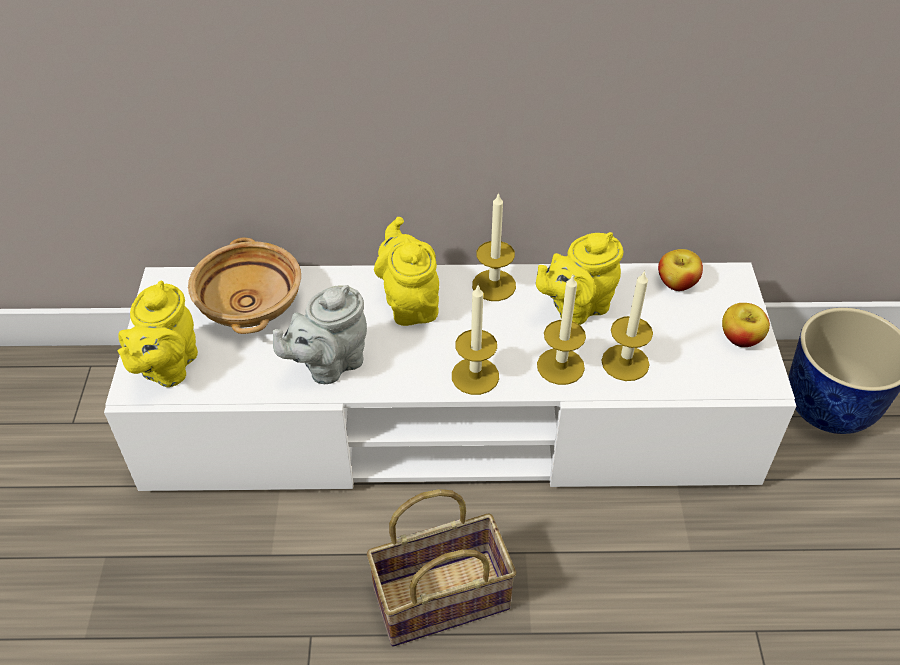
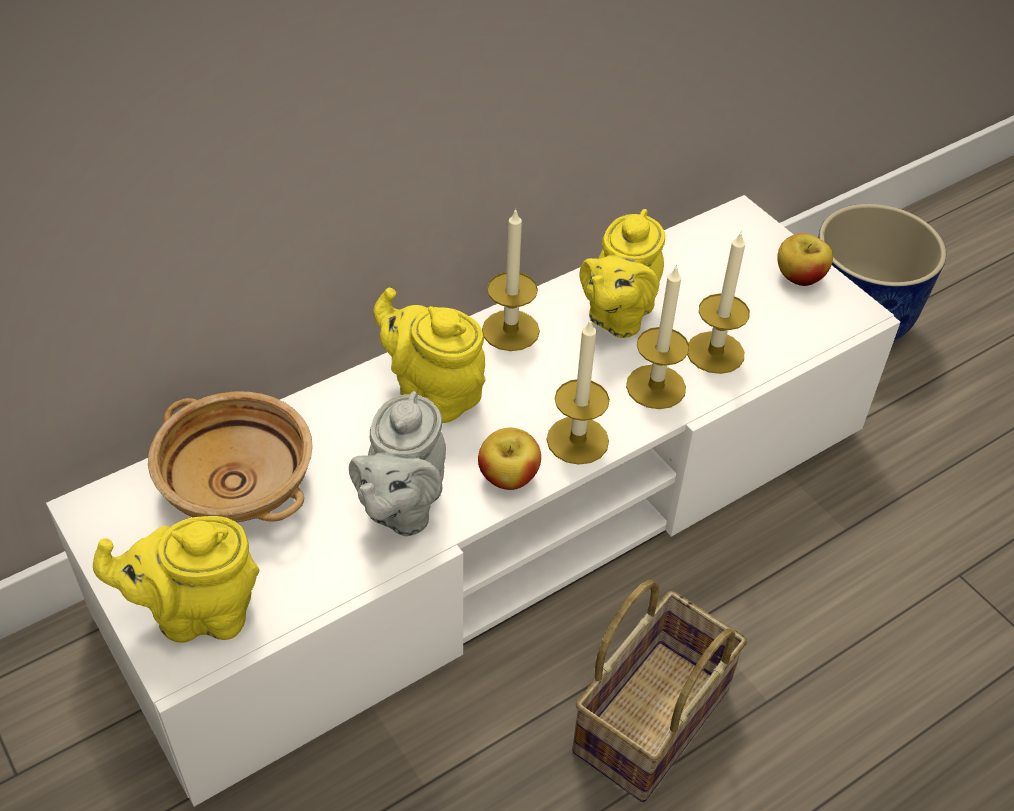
camera: 35 degrees left, 0 degrees up
yellow teapot [118,280,198,387] -> yellow teapot turned 105 degrees clockwise [93,516,259,643]
apple [658,249,703,291] -> apple moved to [478,428,541,490]

